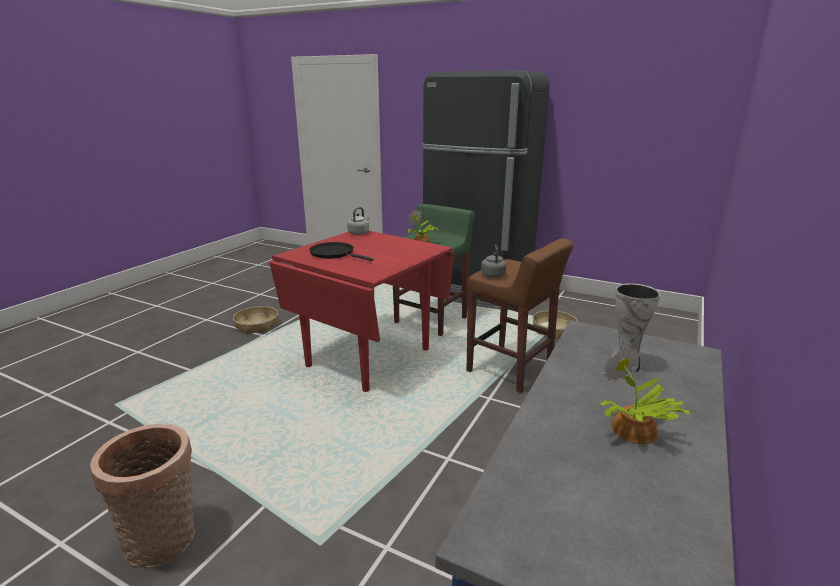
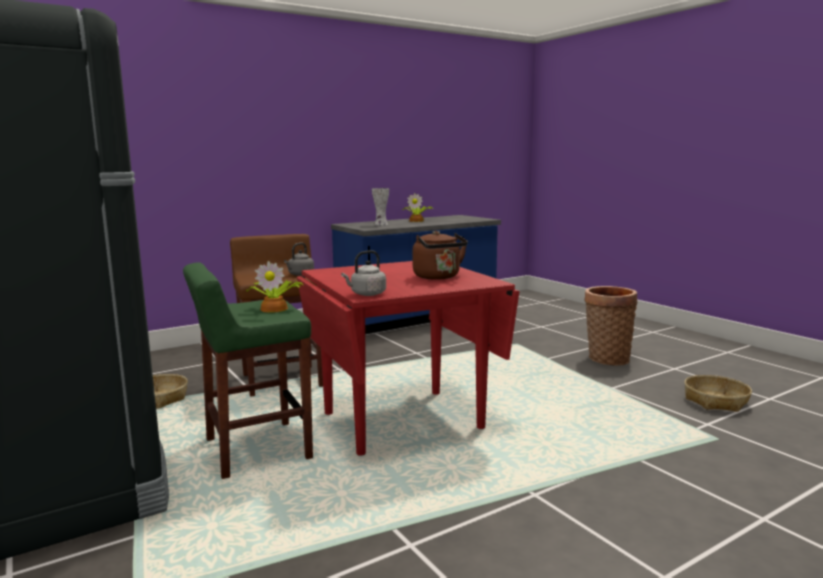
camera: 150 degrees left, 10 degrees down
basket [233,306,278,334] -> basket moved to [684,375,752,412]
black frying pan [309,242,373,261] -> brown kettle [413,231,468,280]

